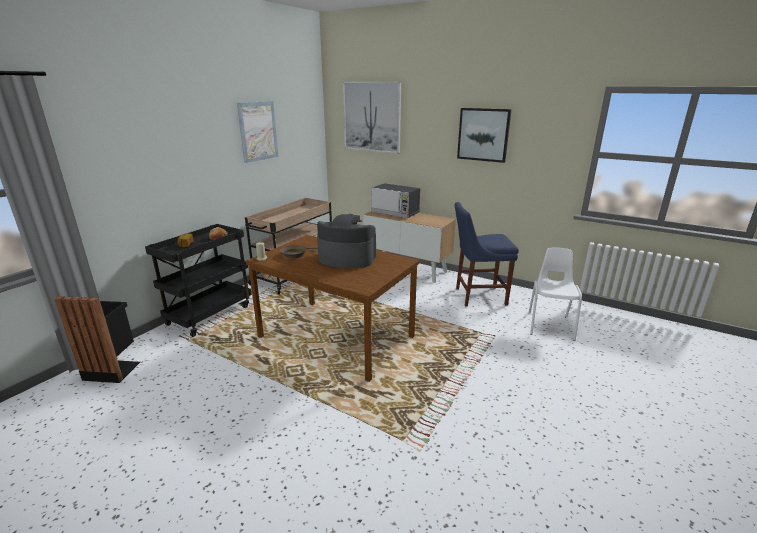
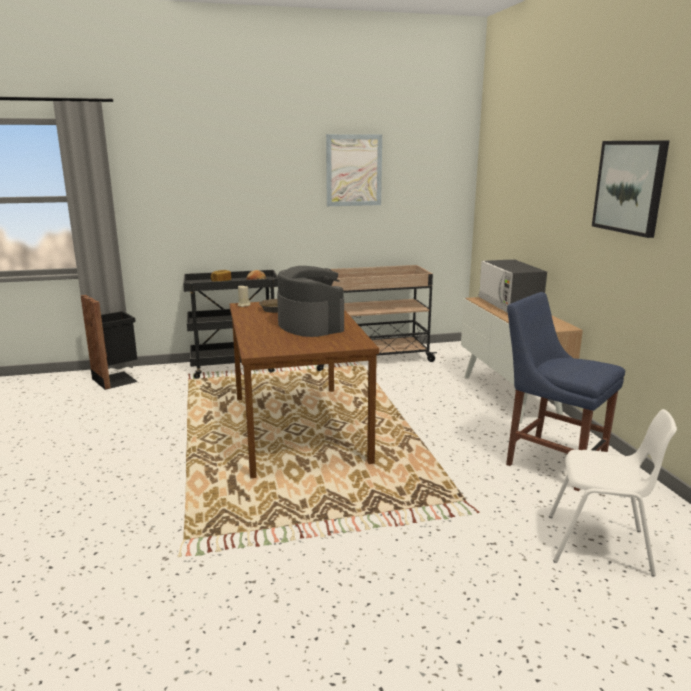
camera: 45 degrees right, 5 degrees down
picture [343,82,401,154] -> none
white chair [529,247,582,341] -> white chair turned 45 degrees clockwise [549,409,677,576]

